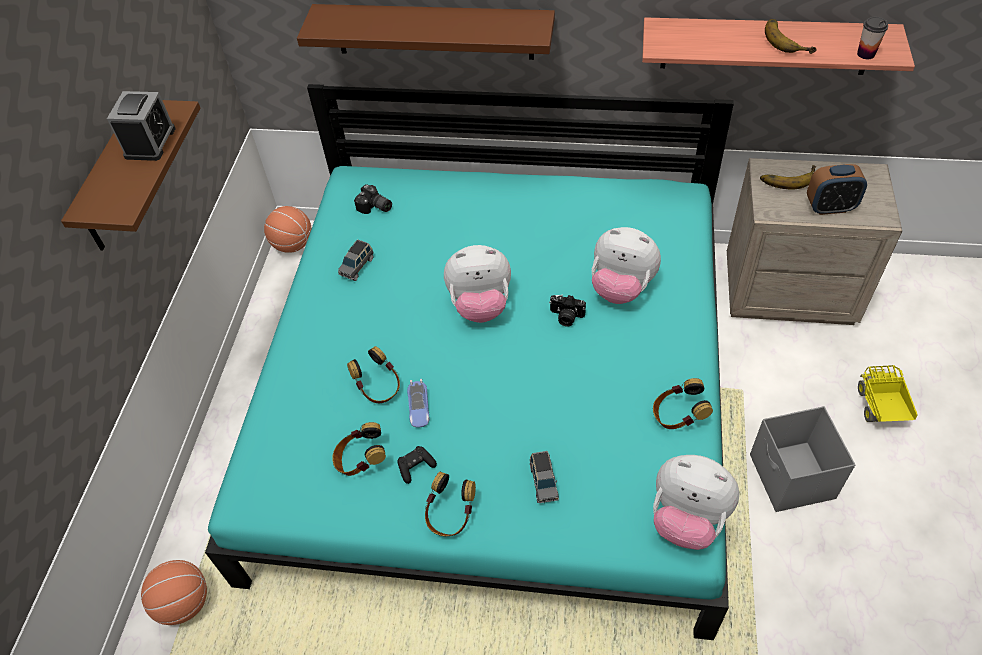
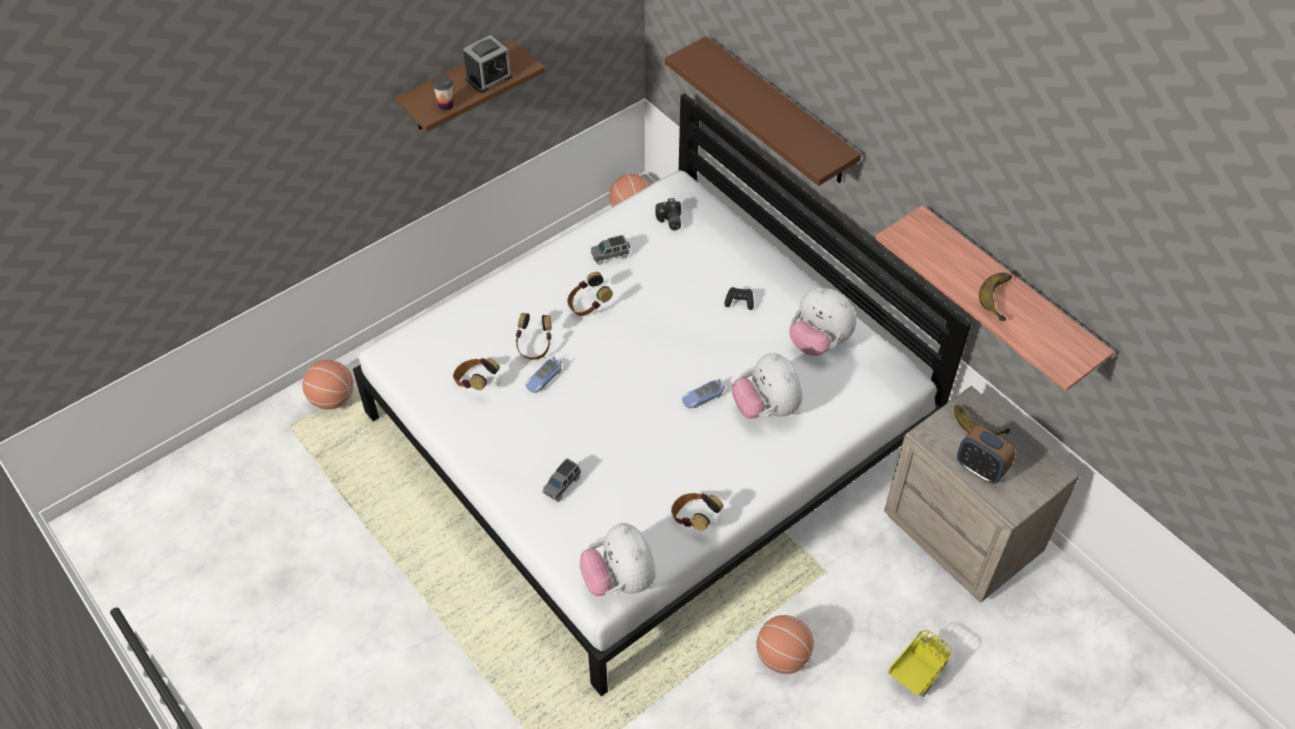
camera: 40 degrees right, 0 degrees up
turquoise bed [205,84,734,640] -> white bed [353,93,971,697]
black game controller [397,446,437,484] -> black game controller moved to [724,287,754,310]
headphones [425,472,476,536] -> headphones moved to [567,272,613,316]
plush toy [444,245,511,323] -> plush toy moved to [789,288,857,356]
camera [549,295,586,327] -> toy car [682,378,725,408]
grey storage box [750,406,856,512] -> basketball [756,615,814,674]
cup [857,17,888,59] -> cup moved to [433,75,454,111]

